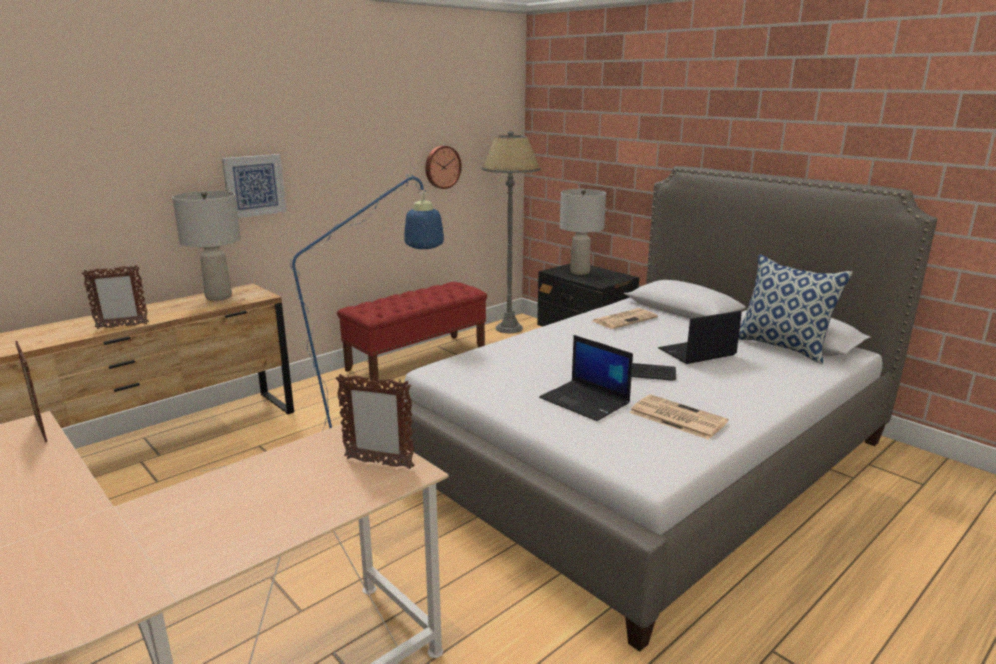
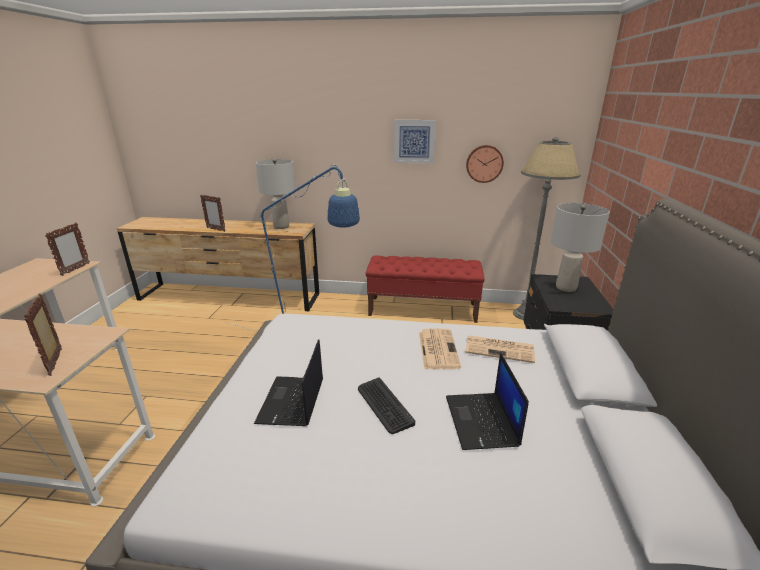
camera: 50 degrees right, 5 degrees up
picture [222,154,286,218] -> picture moved to [394,120,436,164]
newspaper [629,394,728,440] -> newspaper moved to [419,328,461,369]
laptop [658,311,742,364] -> laptop turned 120 degrees counterclockwise [446,353,529,450]
pillow [738,254,853,364] -> none

